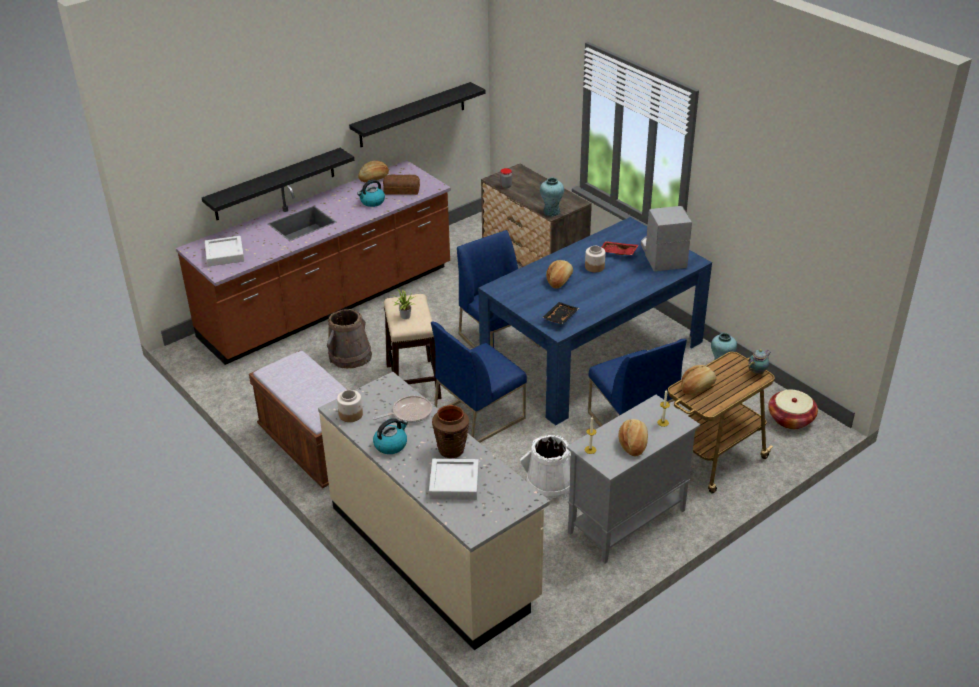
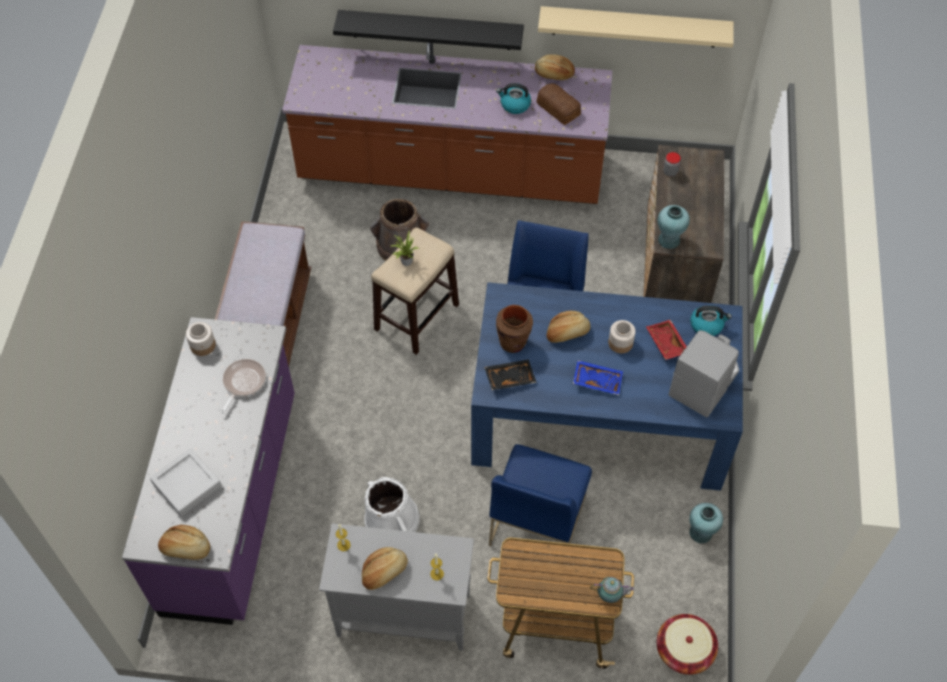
camera: 45 degrees right, 20 degrees up
grey tray [205,236,245,266] -> none
beige counter [318,372,550,650] -> purple counter [122,317,295,625]
black shelf [349,82,486,147] -> beige shelf [538,6,734,48]
frying pan [373,396,432,423] -> frying pan turned 90 degrees counterclockwise [221,359,266,413]
kettle [373,418,408,454] -> kettle moved to [690,305,732,336]
blue chair [431,322,527,443] -> none
brown vase [432,405,469,458] -> brown vase moved to [496,305,533,353]
bread [681,365,717,395] -> bread moved to [158,525,210,560]
none -> blue tray [573,360,623,395]

